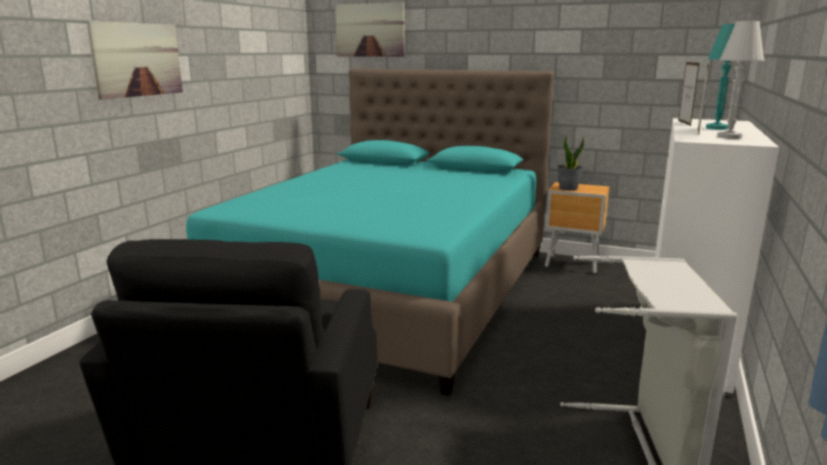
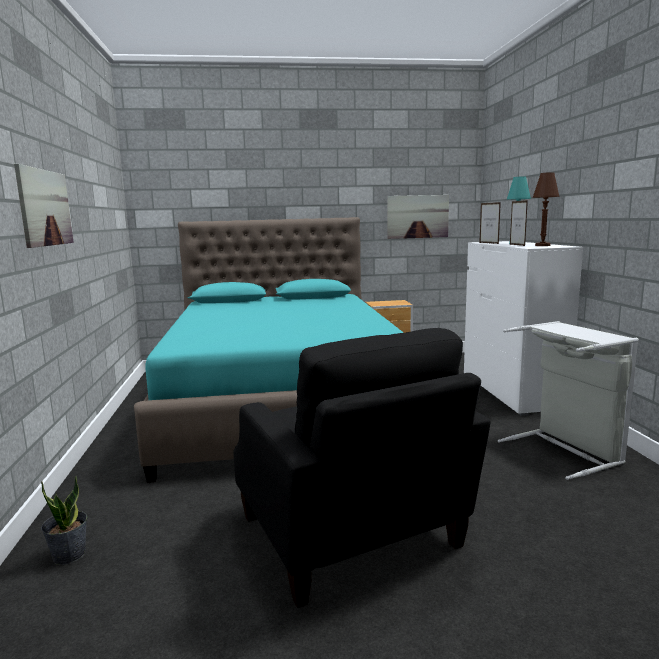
camera: 30 degrees left, 5 degrees down
picture [335,3,405,57] -> picture moved to [387,195,449,239]
potted plant [557,135,584,191] -> potted plant moved to [41,476,87,565]
white table lamp [717,21,764,139] -> brown table lamp [533,172,560,246]

